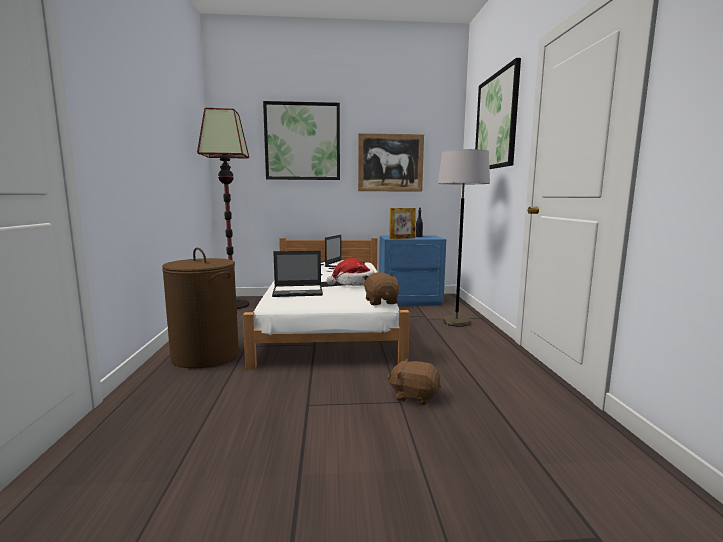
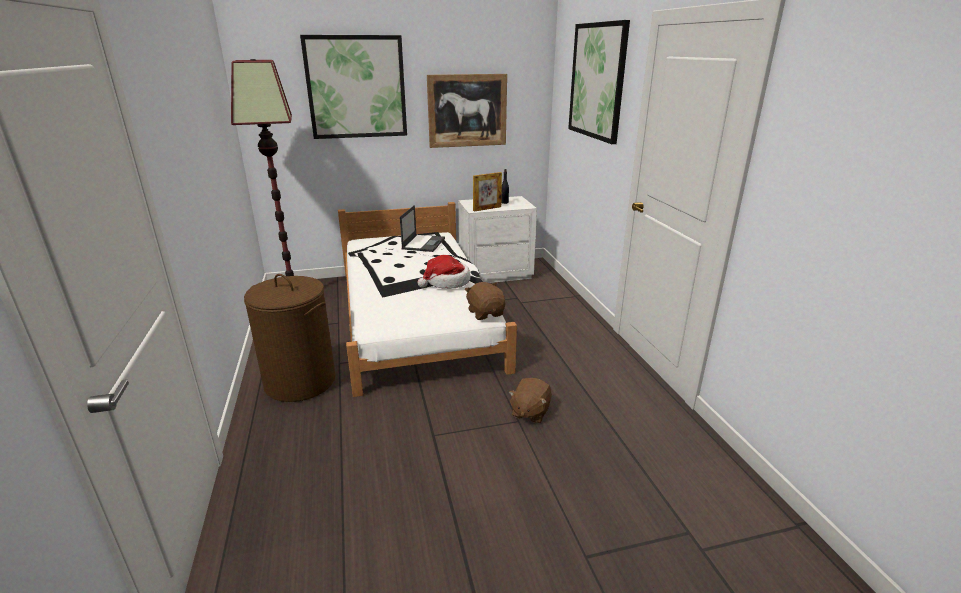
camera: 10 degrees left, 15 degrees up
laptop [272,251,323,297] -> none
blue nightstand [379,235,446,306] -> white nightstand [458,196,537,283]
brown plush toy [388,358,441,405] -> brown plush toy turned 75 degrees counterclockwise [508,378,552,424]
grey floor lamp [438,149,490,327] -> none

